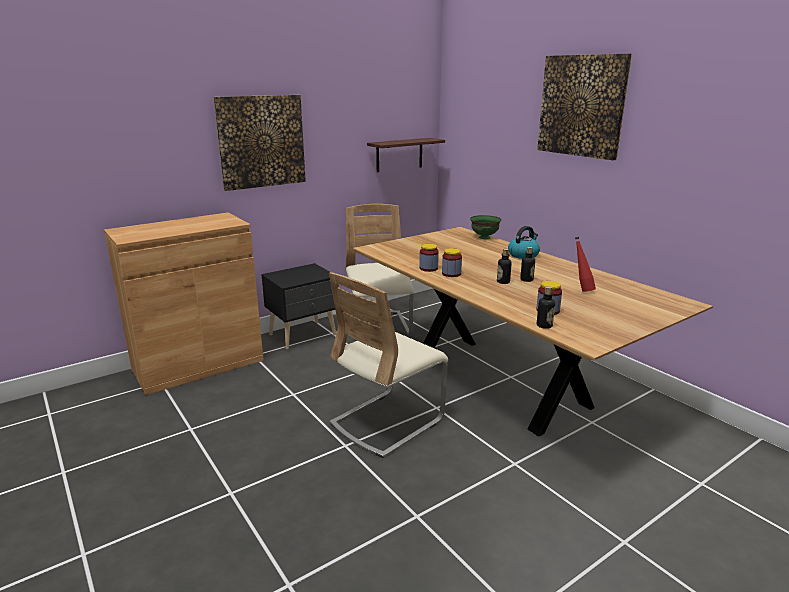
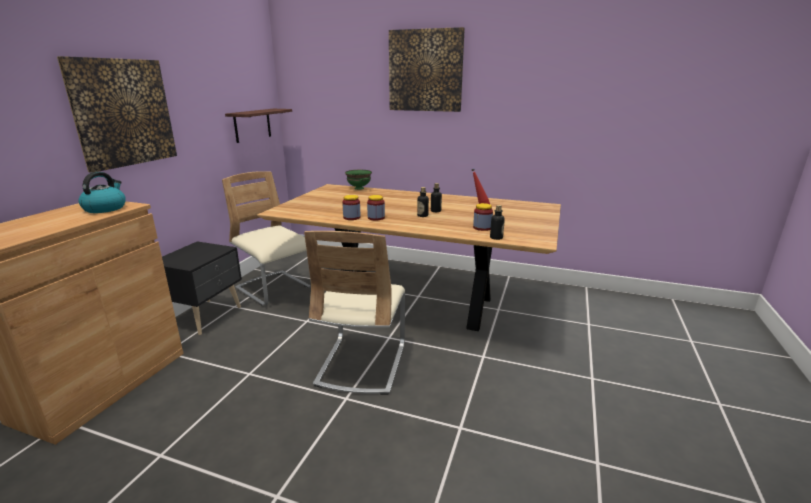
camera: 35 degrees left, 0 degrees up
kettle [508,226,540,259] -> kettle moved to [78,172,126,213]

